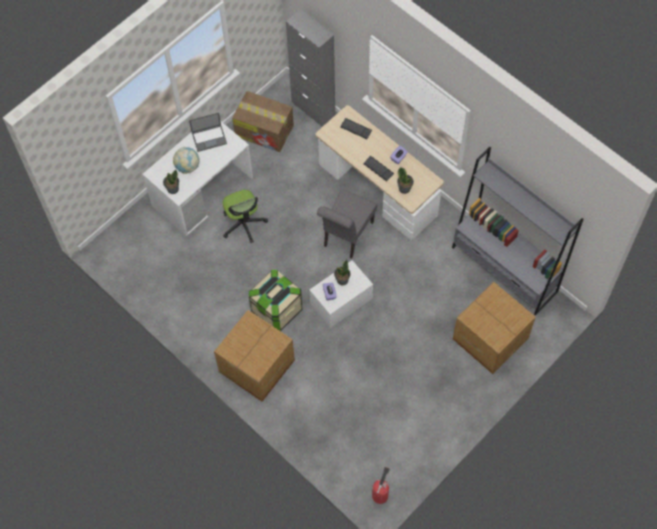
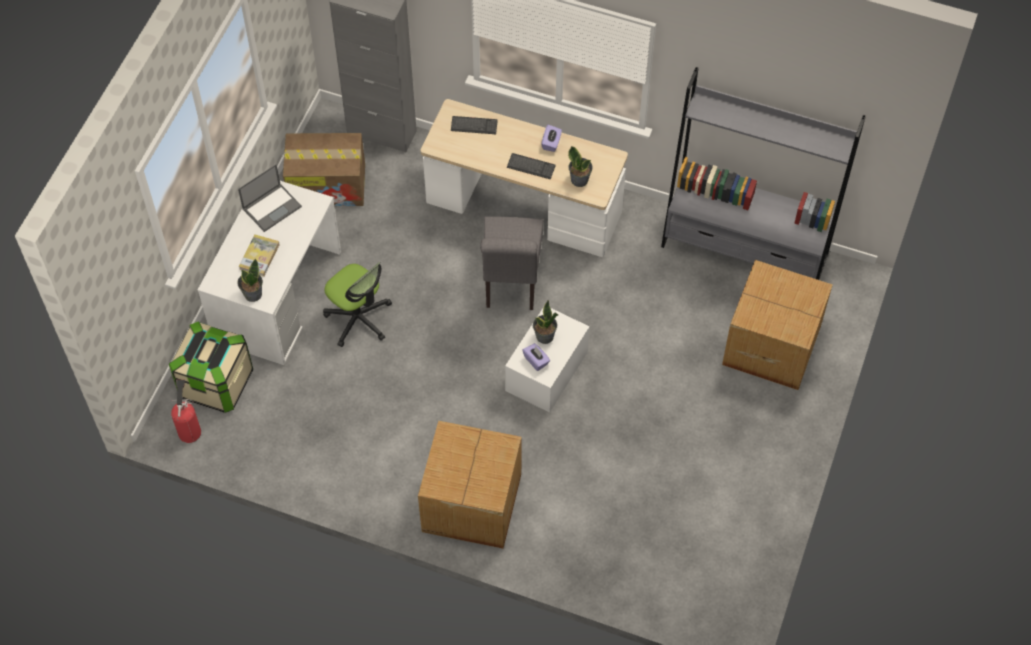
camera: 25 degrees left, 5 degrees down
globe [173,147,200,174] -> book [239,234,280,277]
storage box [249,269,302,331] -> storage box moved to [169,321,253,413]
fire extinguisher [372,467,390,504] -> fire extinguisher moved to [171,380,201,443]

